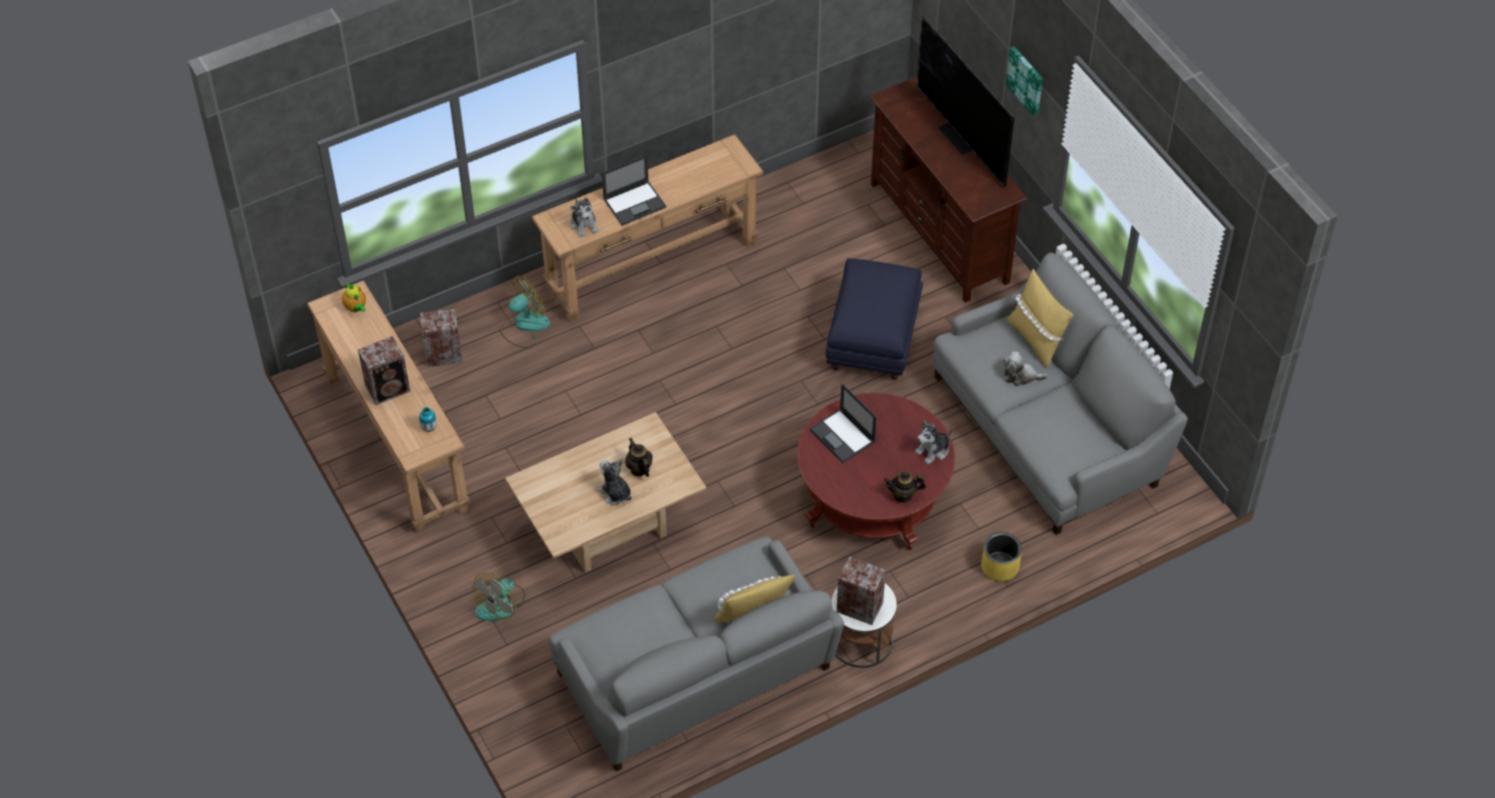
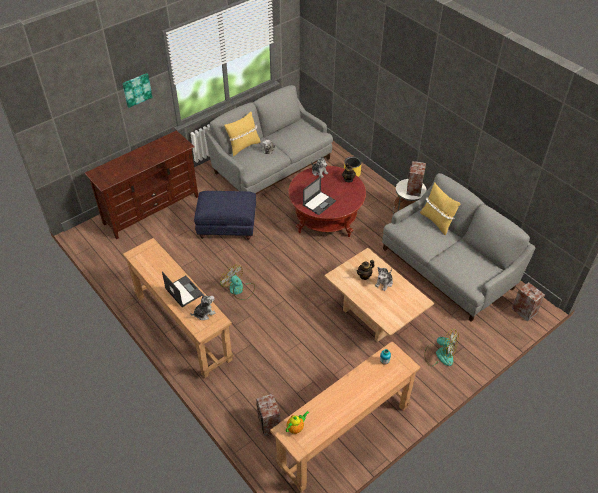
camera: 100 degrees left, 5 degrees down
speaker [358,336,410,405] -> speaker moved to [512,282,545,322]
fan [500,275,550,348] -> fan moved to [220,265,255,300]
television [916,16,1014,187] -> none

